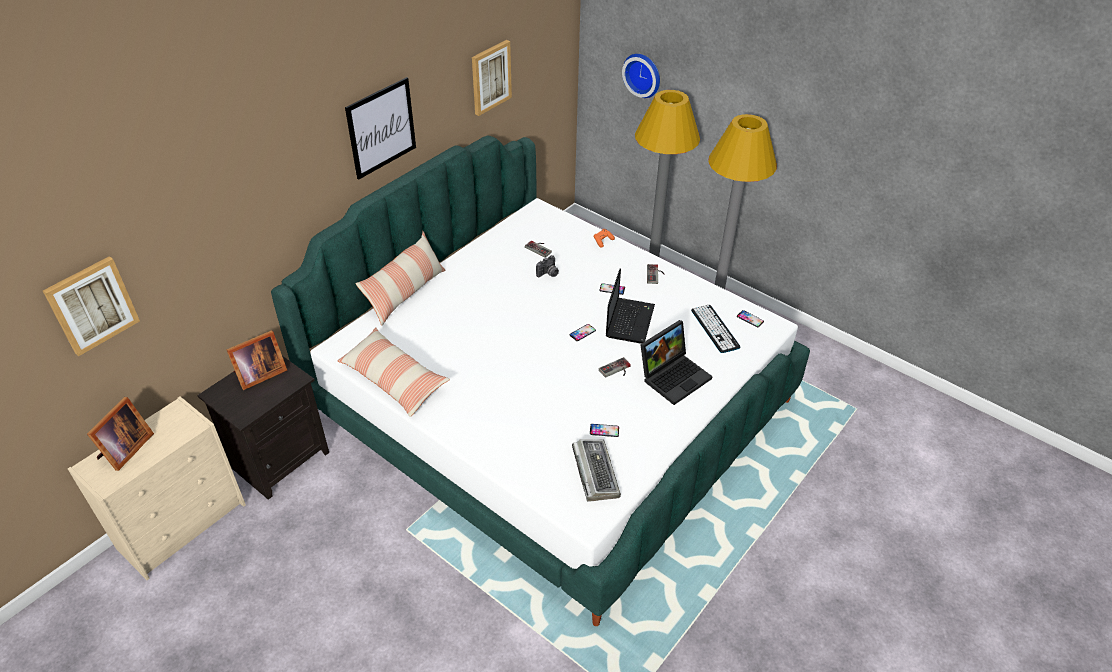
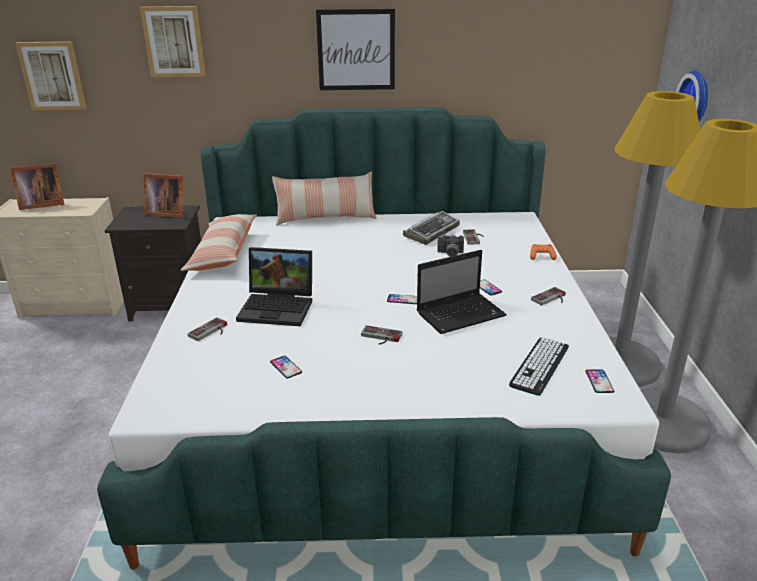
camera: 50 degrees right, 15 degrees down
picture [472,40,512,116] -> picture moved to [140,6,206,77]
keyboard [572,439,621,502] -> keyboard moved to [403,211,460,245]
laptop [640,320,713,405] -> laptop moved to [236,247,312,326]
none -> game controller [188,317,227,341]

